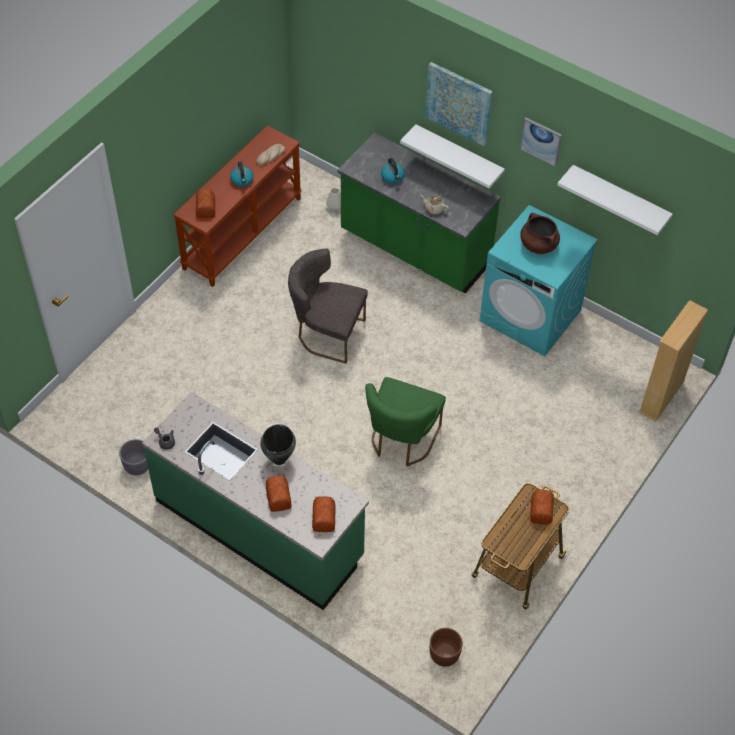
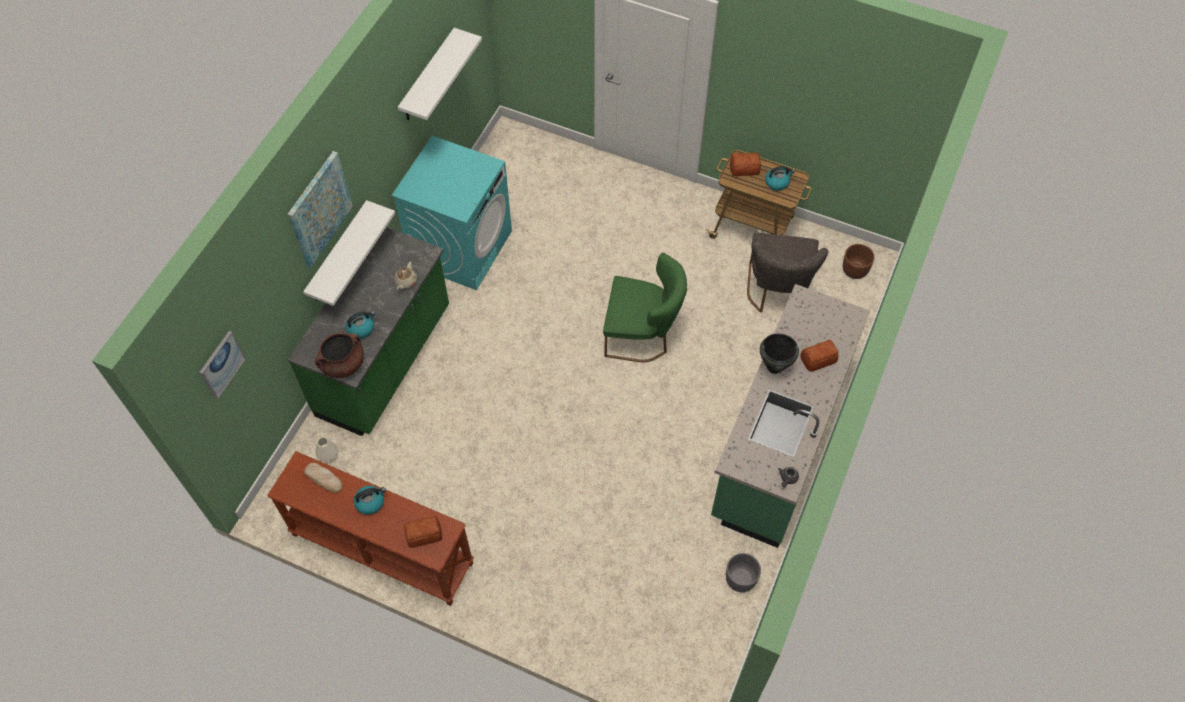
camera: 100 degrees left, 5 degrees up
grey chair [288,249,368,364] -> grey chair moved to [747,233,828,313]
bread [312,496,336,532] -> none
picture [520,117,562,167] -> picture moved to [199,331,246,399]
brown cooking pot [520,213,560,254] -> brown cooking pot moved to [315,332,364,378]
beige bookcase [638,300,708,422] -> none
none -> kettle [765,166,795,191]

